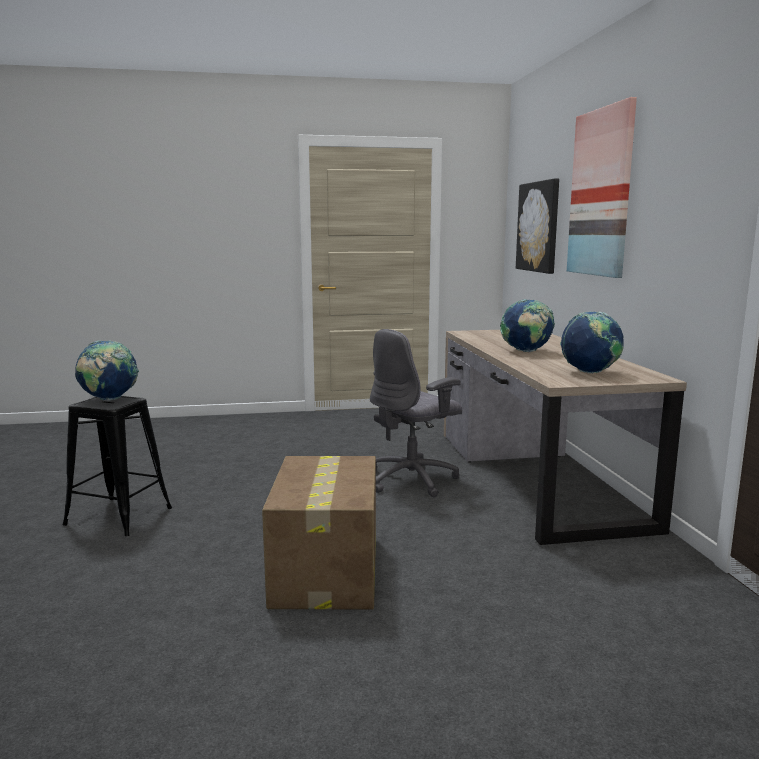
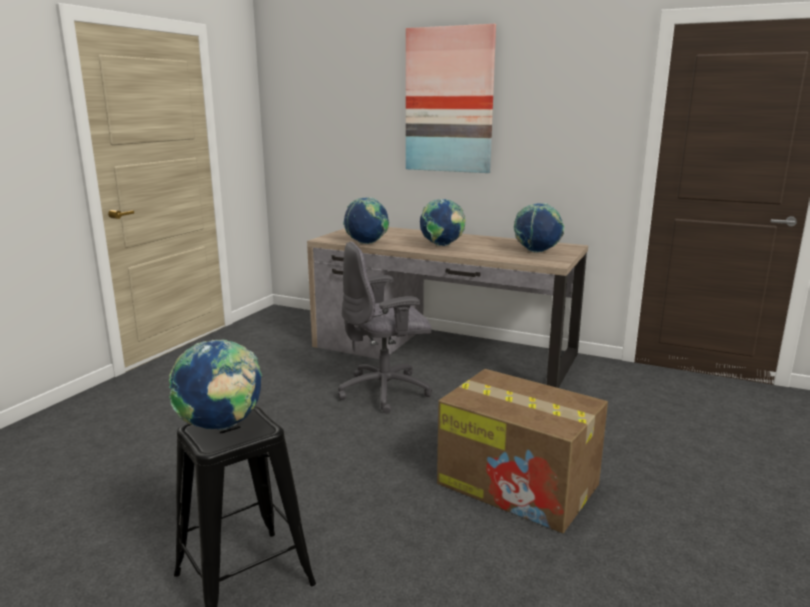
camera: 55 degrees left, 5 degrees up
grey office chair [370,329,462,497] -> grey office chair turned 75 degrees clockwise [338,242,432,414]
picture [516,179,559,274] -> none
none -> globe [343,197,389,244]

